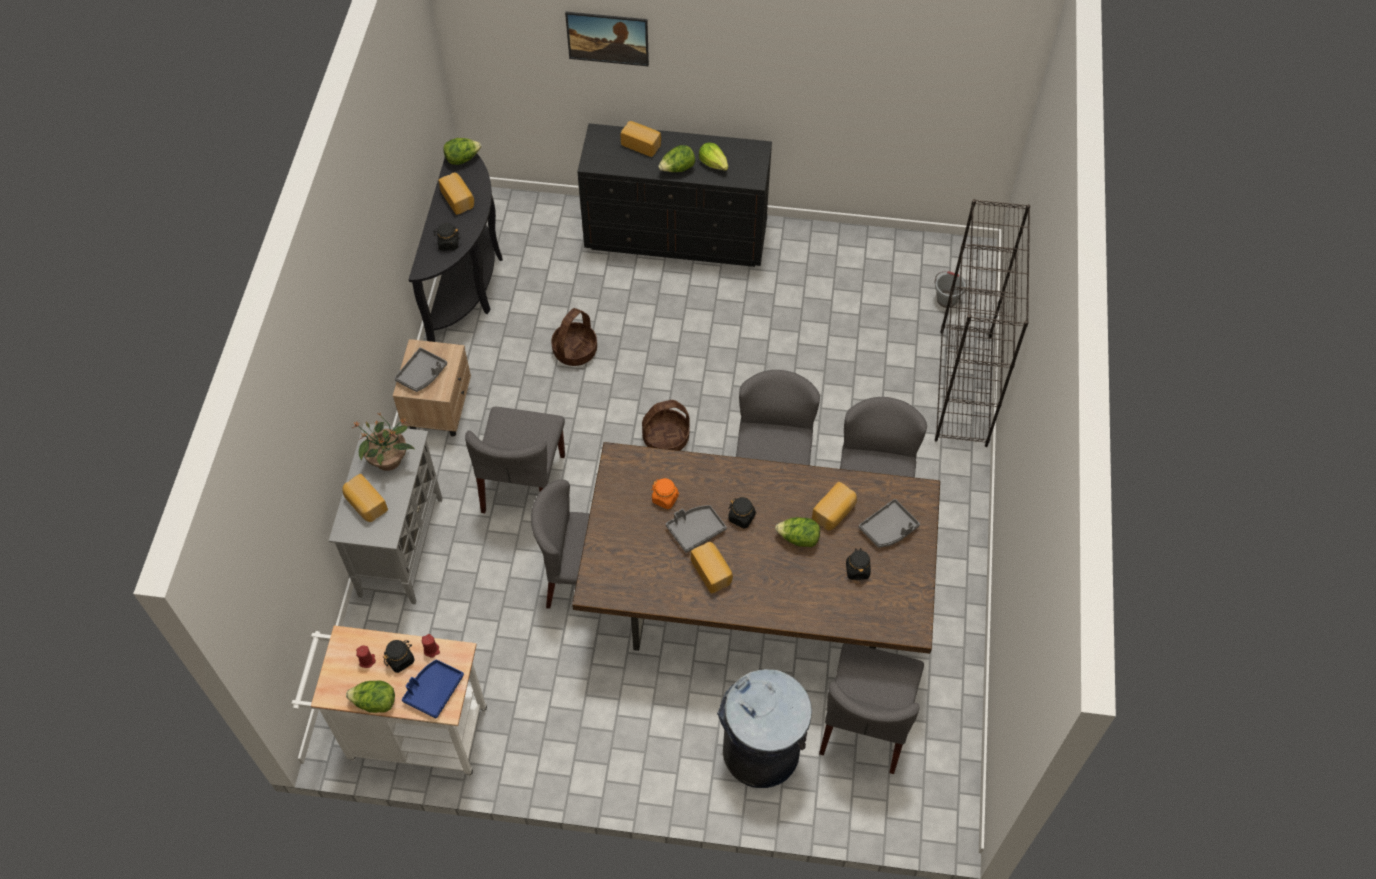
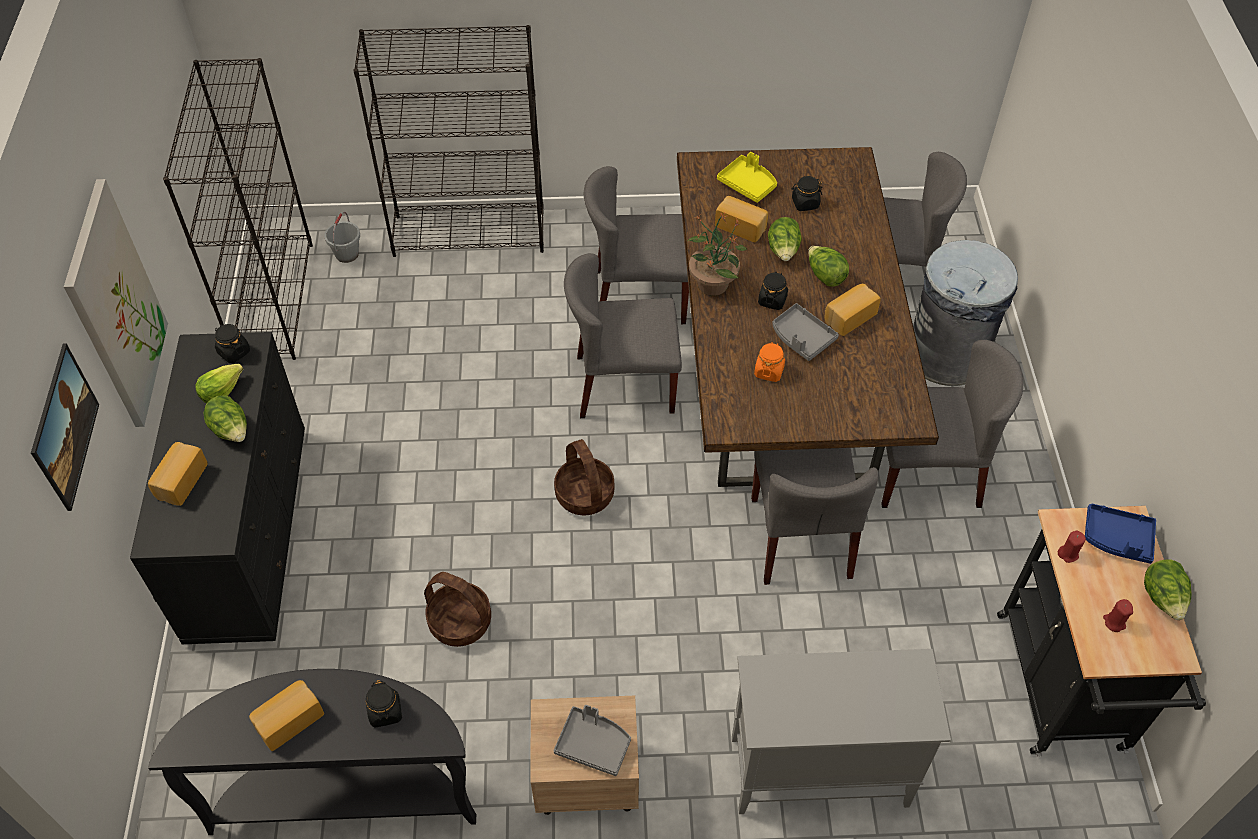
camera: 100 degrees left, 5 degrees down
white cart [291,626,487,776] -> black cart [997,506,1206,757]
bread [343,474,388,522] -> none
potted plant [353,412,414,471] -> potted plant moved to [688,212,747,296]
black jar [383,640,415,673] -> black jar moved to [215,324,250,363]
lettuce [443,138,481,165] -> lettuce moved to [808,246,849,287]
grey chair [465,407,565,513] -> grey chair moved to [881,340,1023,508]
grey tray [859,499,920,548] -> yellow tray [717,152,777,203]
none -> picture [64,179,168,427]
none -> black bookcase [163,58,313,360]

